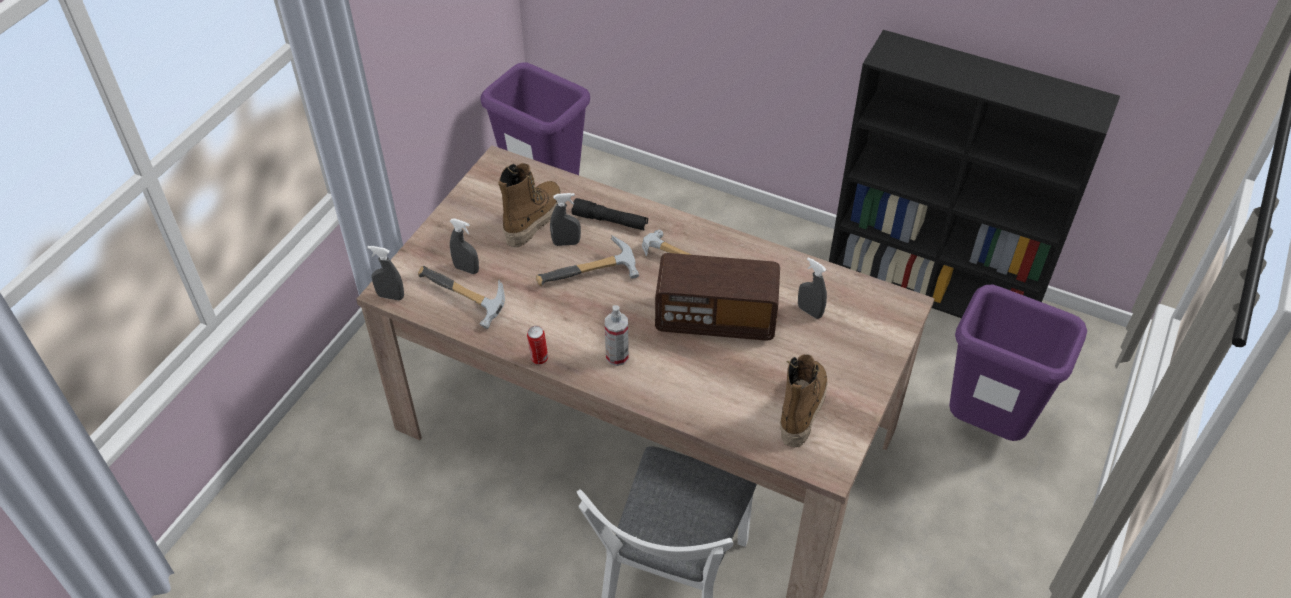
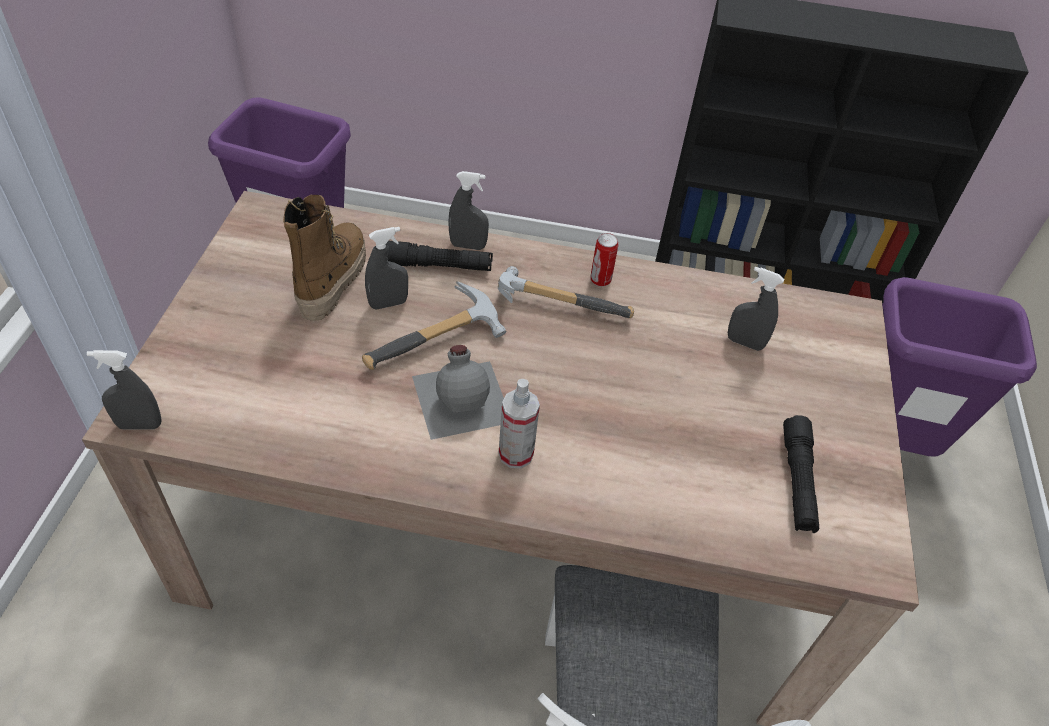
camera: 20 degrees left, 0 degrees up
hammer [418,266,505,329] -> none
grey spray bottle [450,218,479,274] -> grey spray bottle moved to [448,171,489,250]
can [527,326,548,365] -> can moved to [590,233,618,287]
radio [655,253,780,341] -> none
boot [780,355,828,448] -> black flashlight [783,415,819,533]
none -> grey bottle [412,345,504,440]

